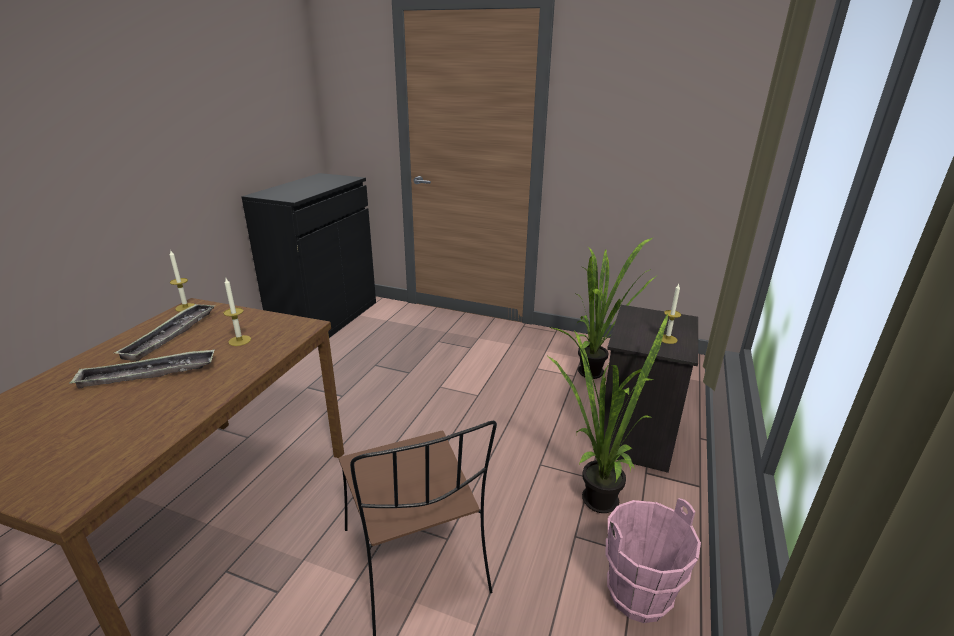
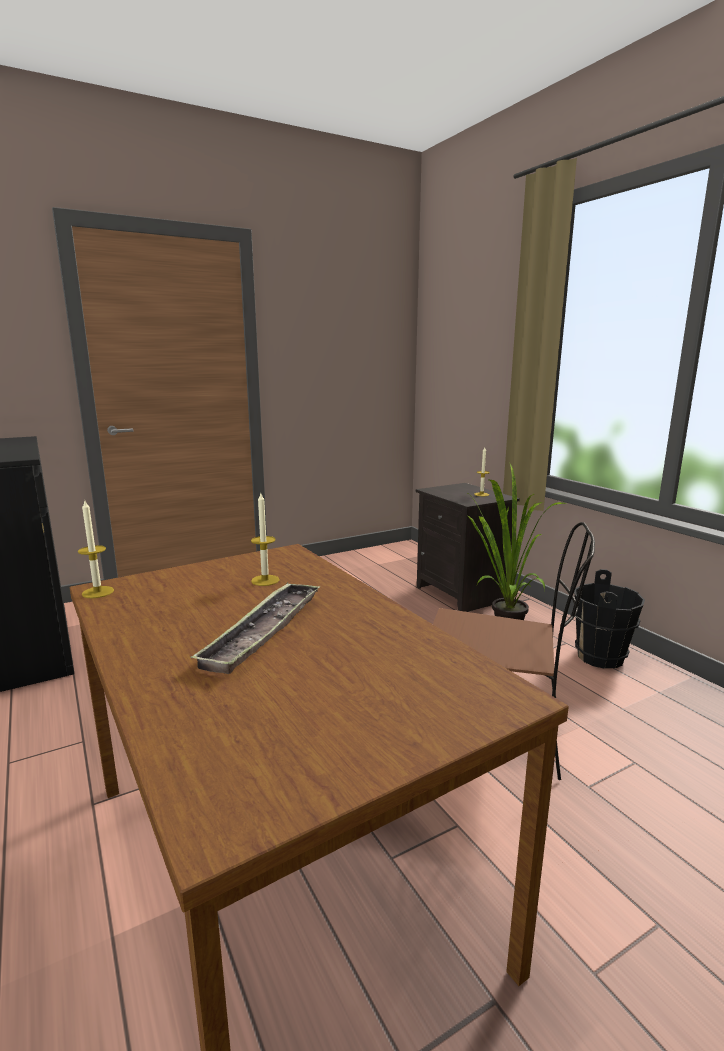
camera: 50 degrees left, 10 degrees down
tray [115,304,216,361] -> none
potted plant [576,238,656,379] -> none
pink bucket [606,498,701,623] -> black bucket [574,569,645,669]

